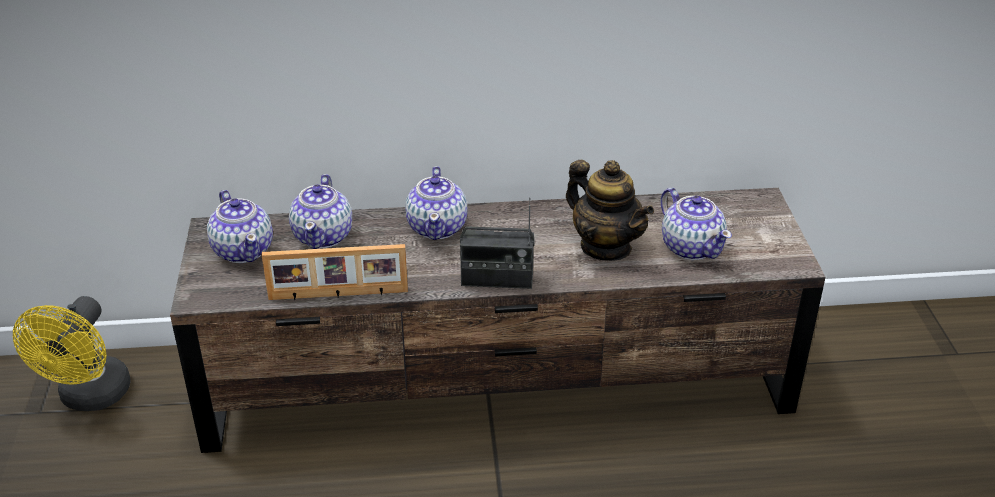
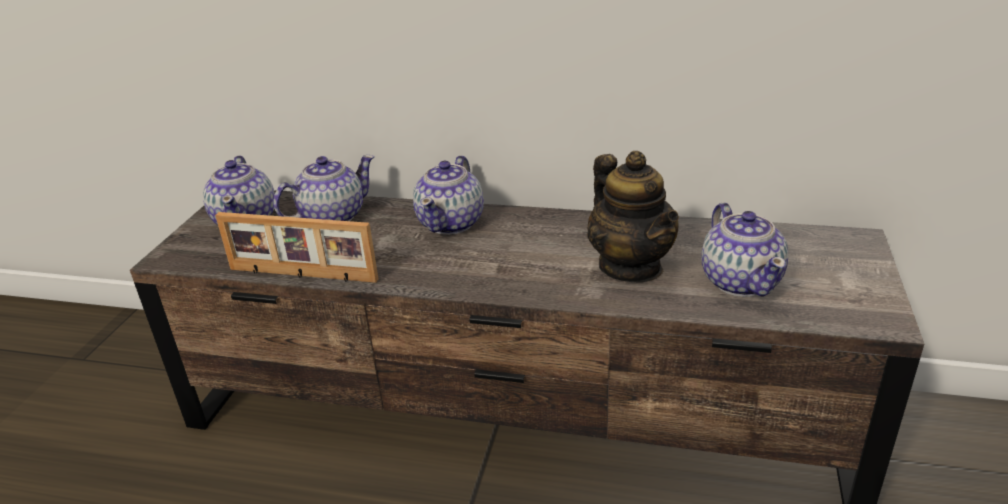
camera: 20 degrees right, 5 degrees down
yellow fan [13,296,130,411] -> none
teapot [289,174,352,249] -> teapot turned 150 degrees counterclockwise [273,155,375,221]
radio [460,197,535,289] -> none

